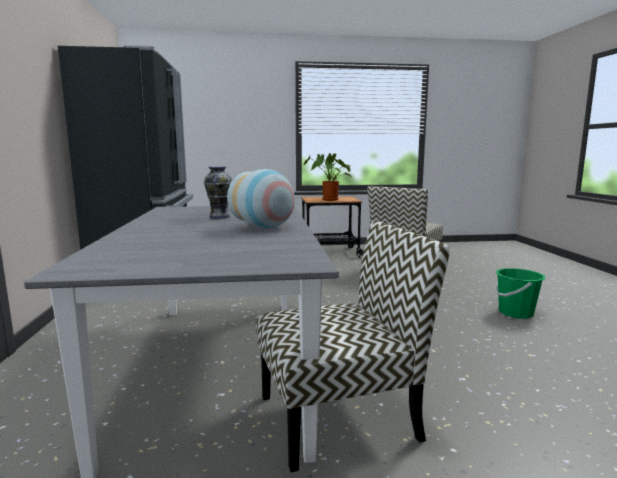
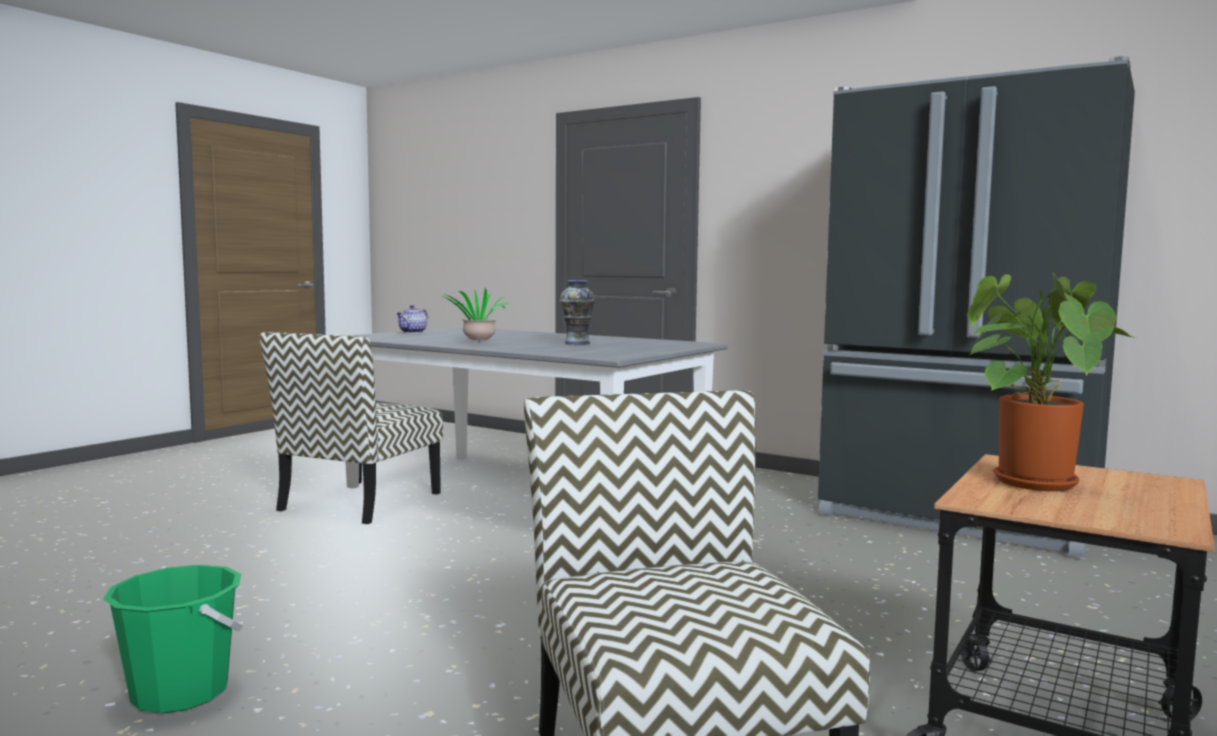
camera: 130 degrees right, 5 degrees down
vase [227,169,295,228] -> potted plant [443,288,512,341]
none -> teapot [396,305,429,333]

